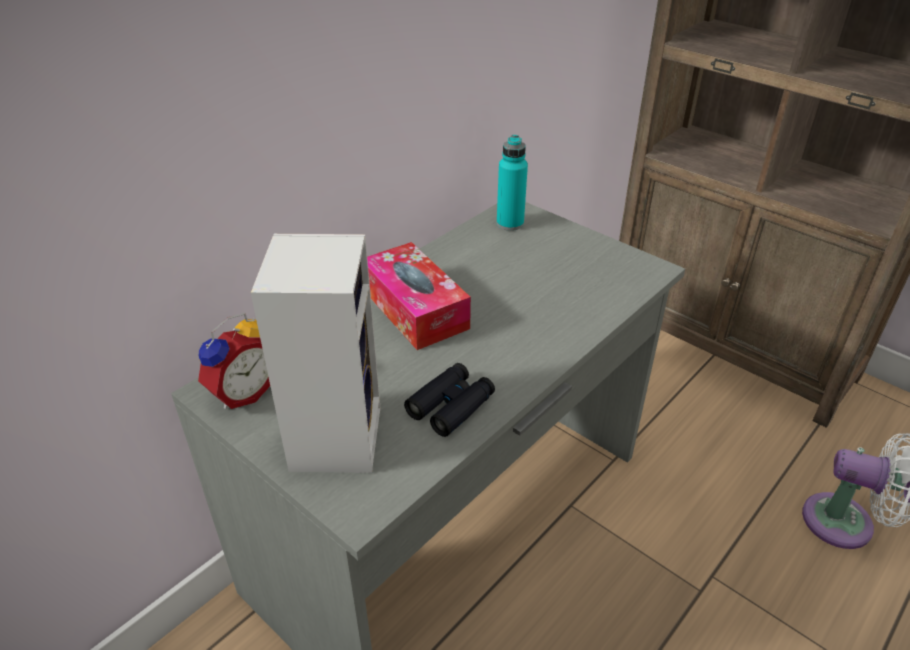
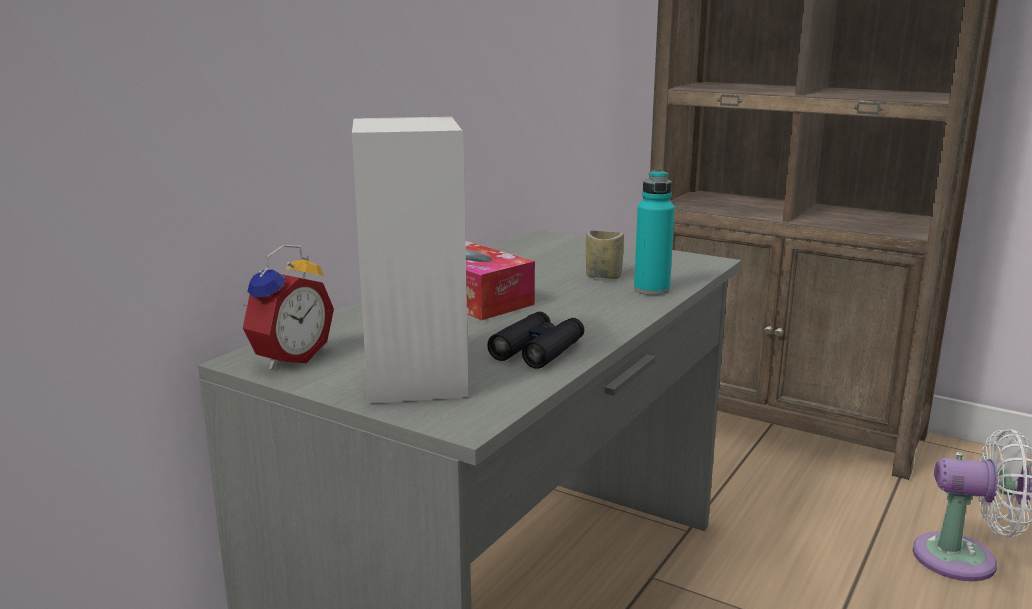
camera: 10 degrees left, 20 degrees down
turquoise bottle [497,135,528,231] -> turquoise bottle moved to [634,170,675,295]
none -> cup [586,230,624,279]

